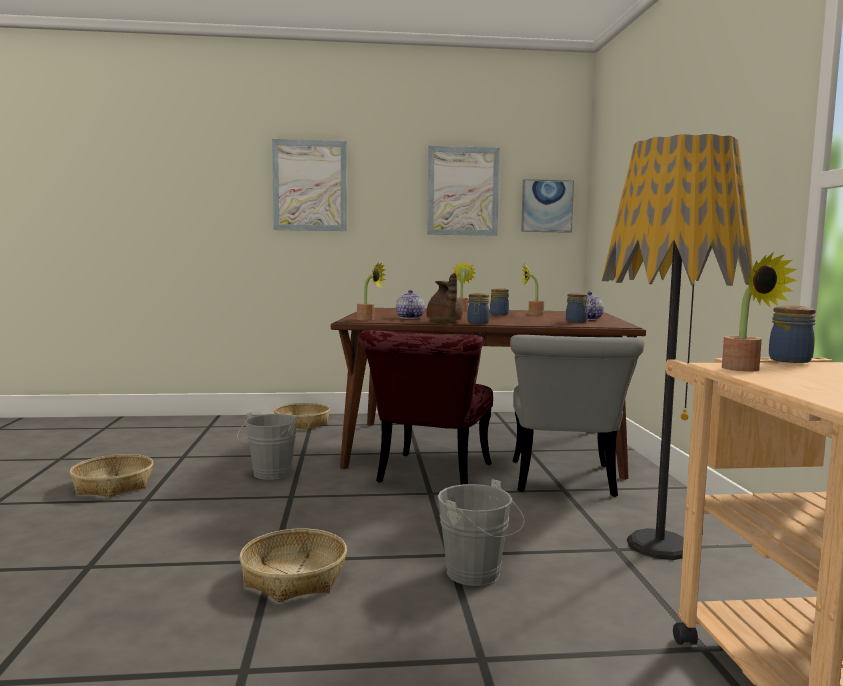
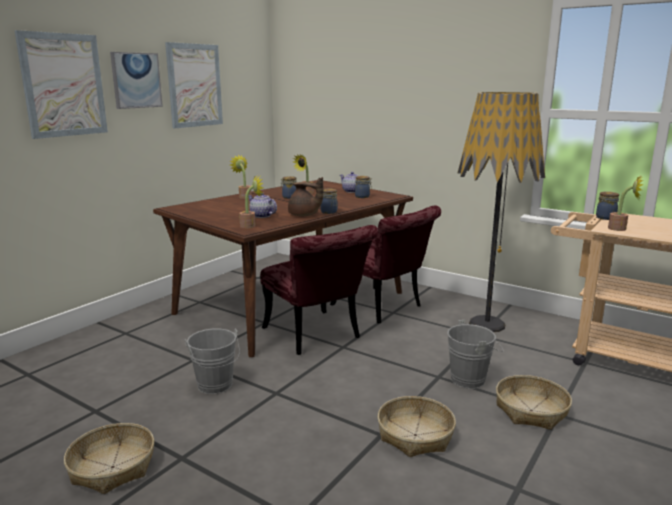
camera: 50 degrees left, 10 degrees up
basket [274,403,330,430] -> basket moved to [496,375,572,430]
grey chair [510,335,645,497] -> red chair [330,205,441,323]
picture [521,179,574,233] -> picture moved to [110,52,163,109]

